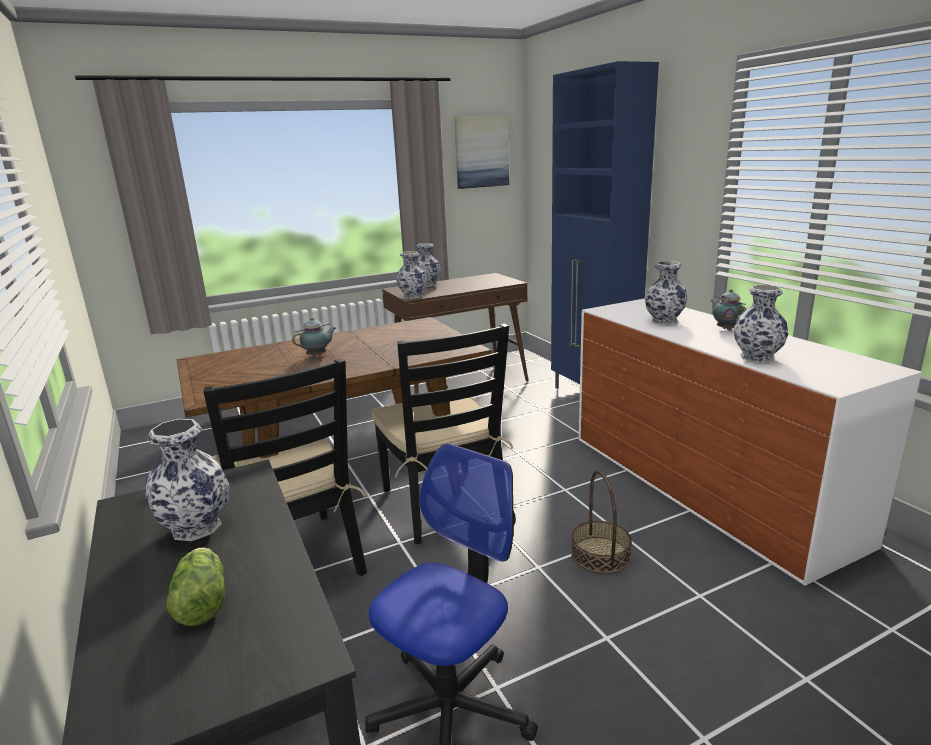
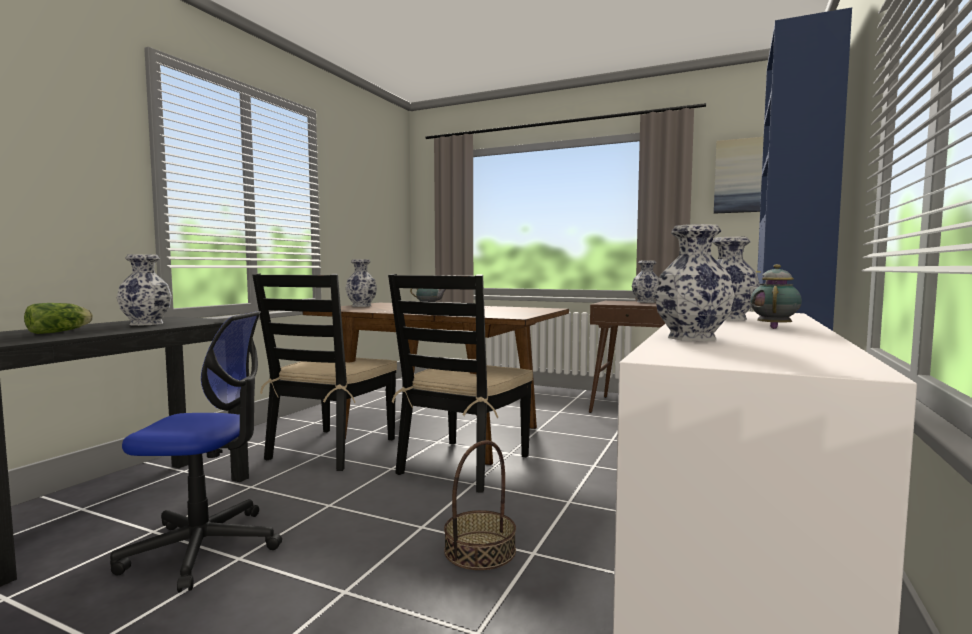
camera: 50 degrees right, 15 degrees down
vase [396,251,427,299] -> vase moved to [346,259,377,307]

